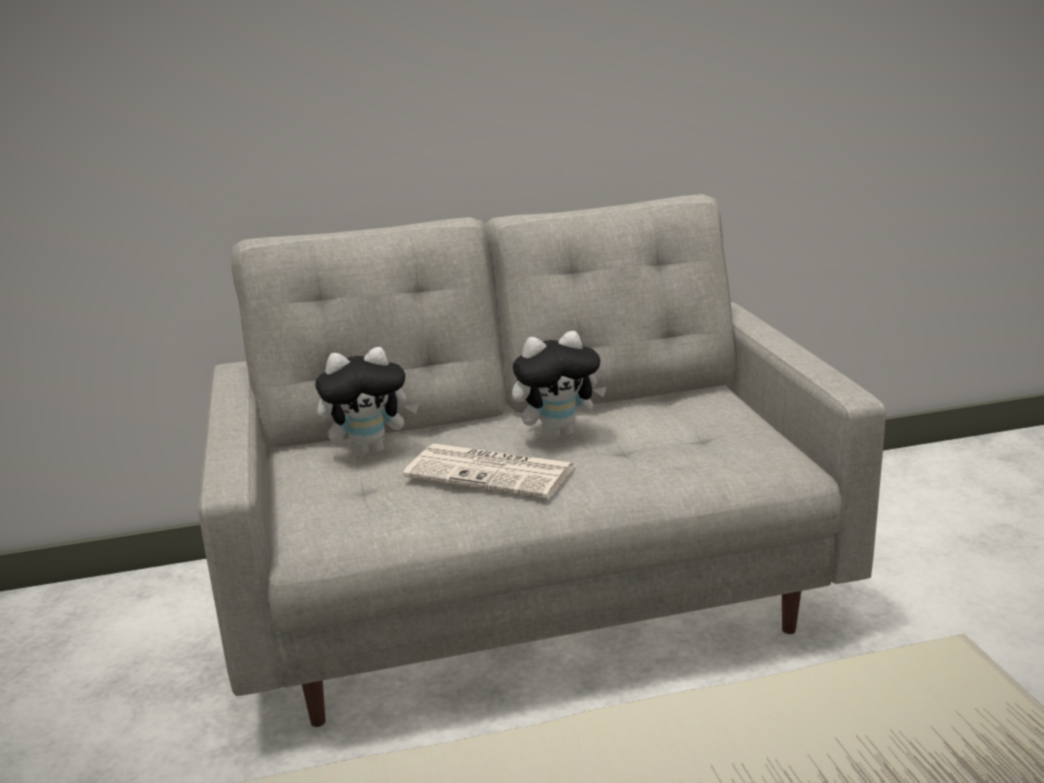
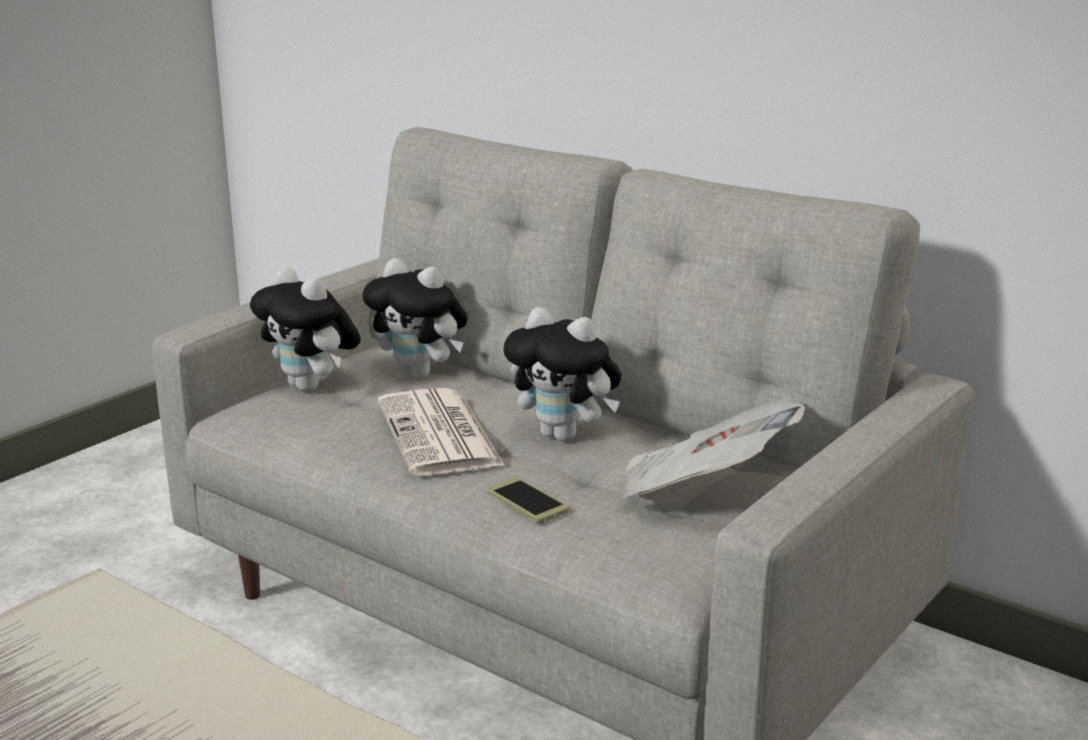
camera: 50 degrees right, 0 degrees up
none -> plush toy [250,267,361,392]
none -> phone [488,478,569,523]
none -> newspaper [621,397,805,498]

